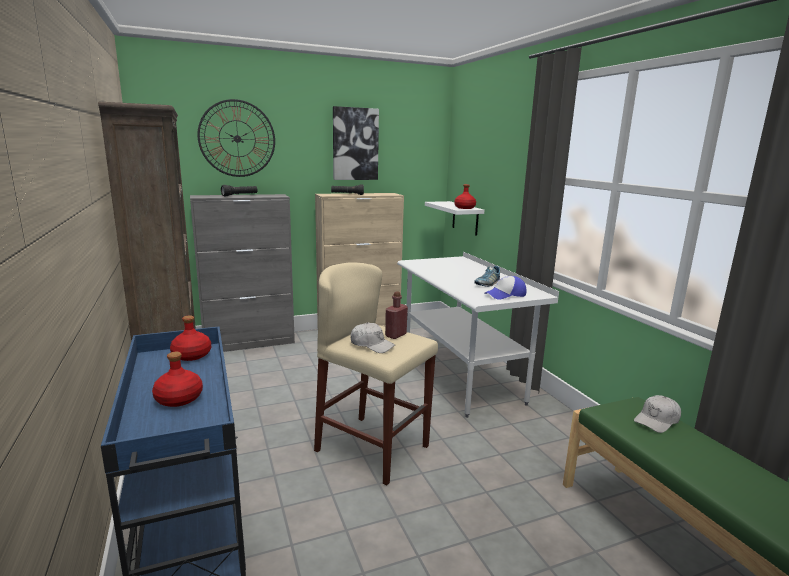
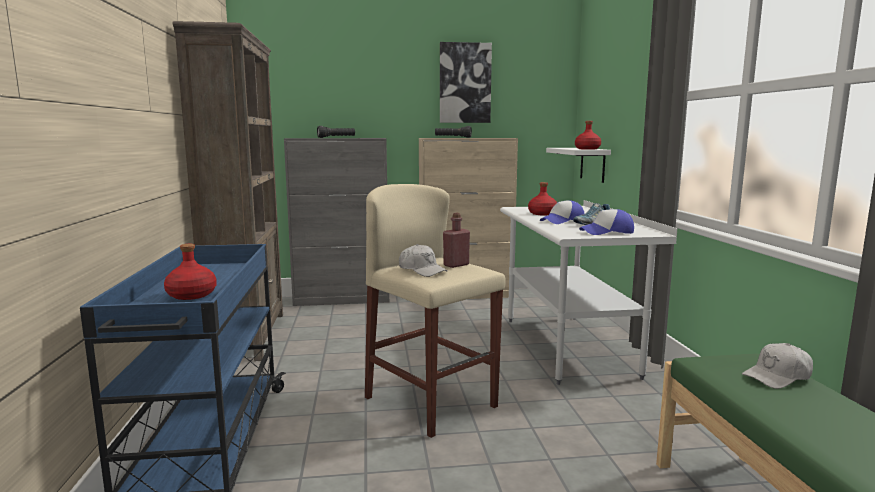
camera: 15 degrees right, 5 degrees down
red bottle [170,315,211,361] -> red bottle moved to [528,182,557,215]
wall clock [197,99,275,177] -> none
none -> cap [540,200,585,224]

